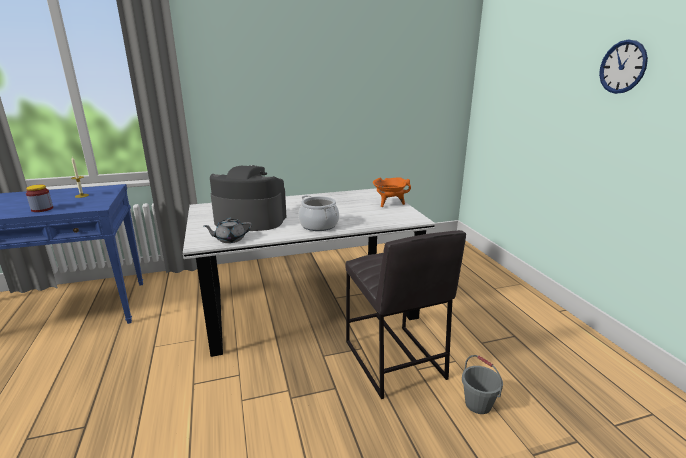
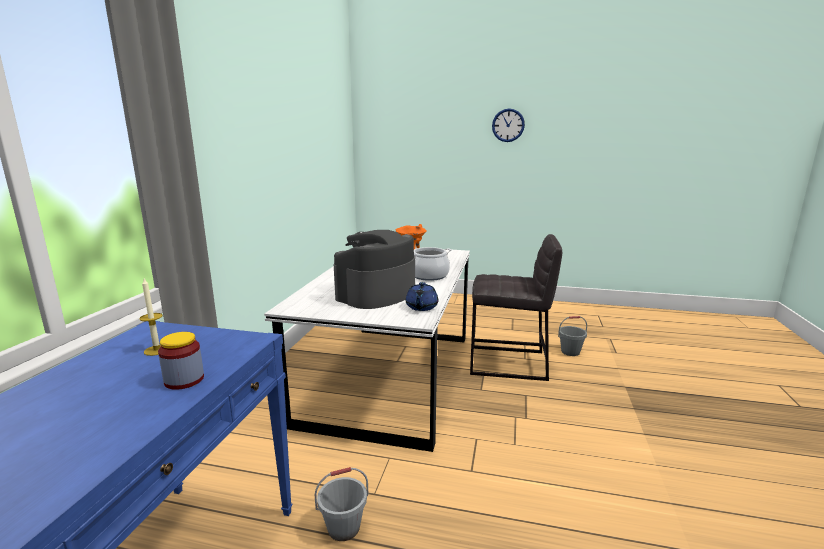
camera: 60 degrees left, 5 degrees down
grey teapot [204,218,252,243] -> blue teapot [406,282,438,311]
none -> grey bucket [315,467,369,541]

